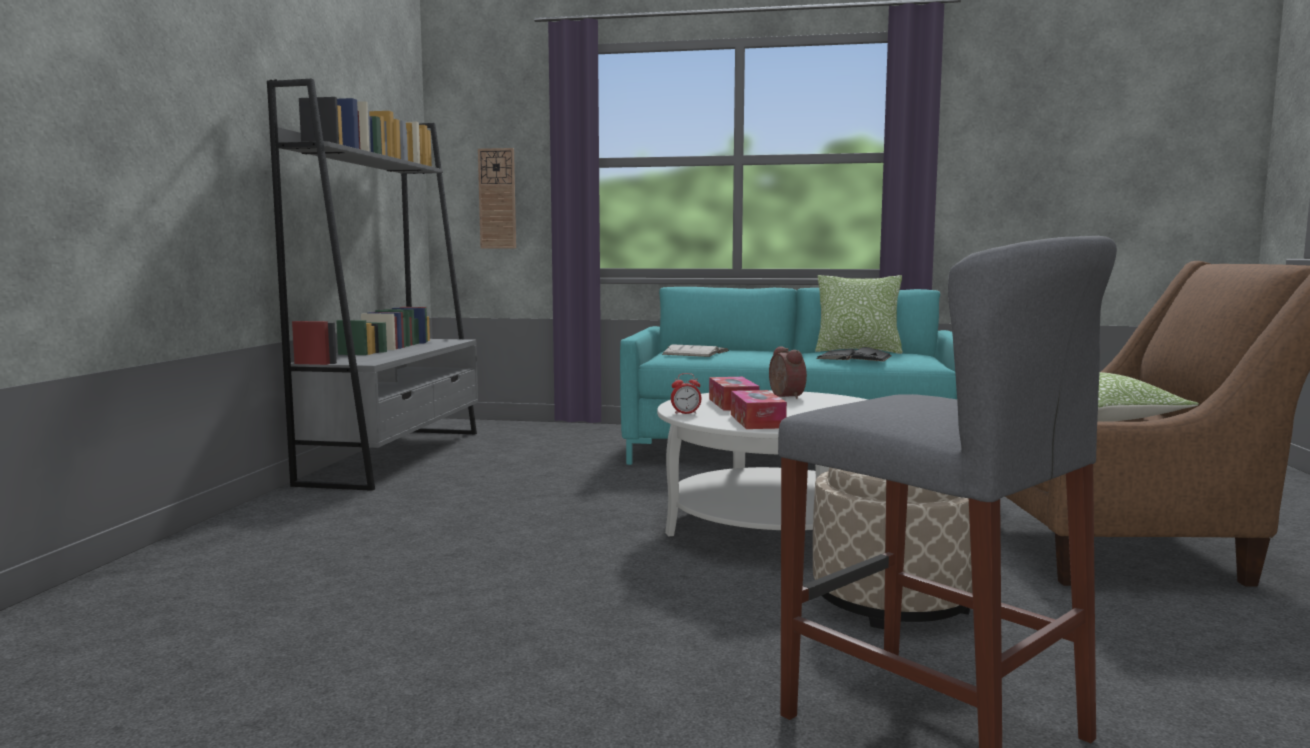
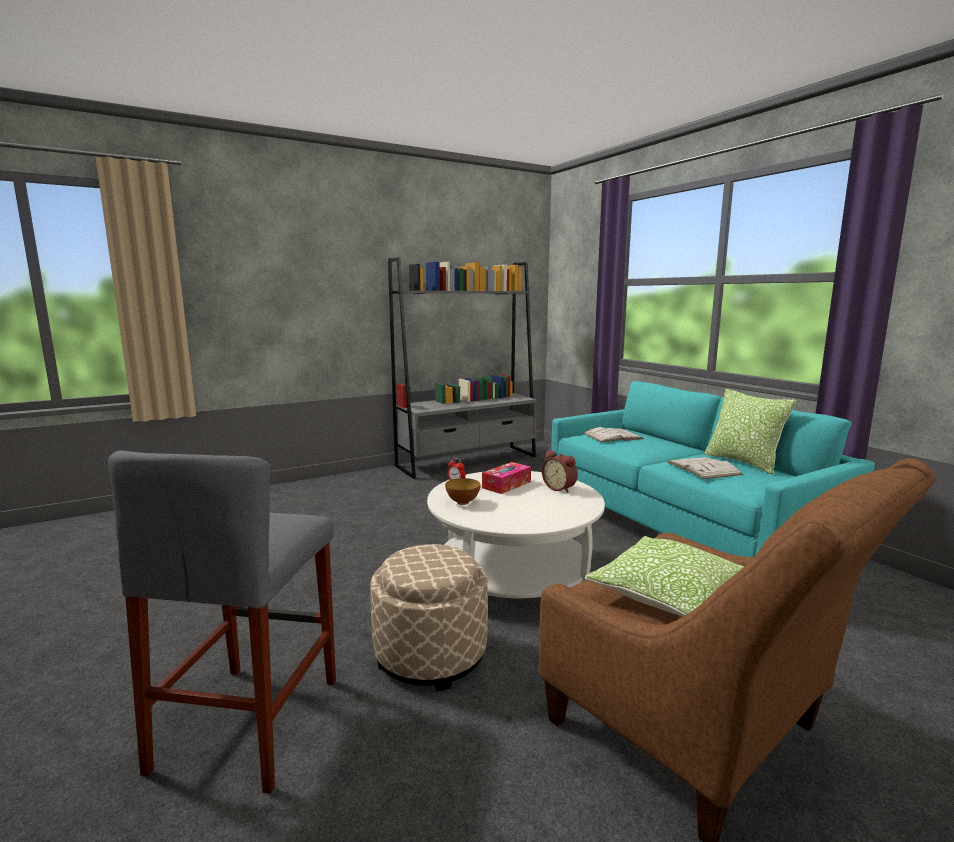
camera: 50 degrees right, 5 degrees up
wall clock [478,148,516,249] -> none
tissue box [731,390,787,429] -> bowl [445,478,480,505]
alarm clock [769,346,807,399] -> alarm clock turned 105 degrees clockwise [542,450,578,493]
black book [816,347,892,362] -> white book [667,457,743,479]

